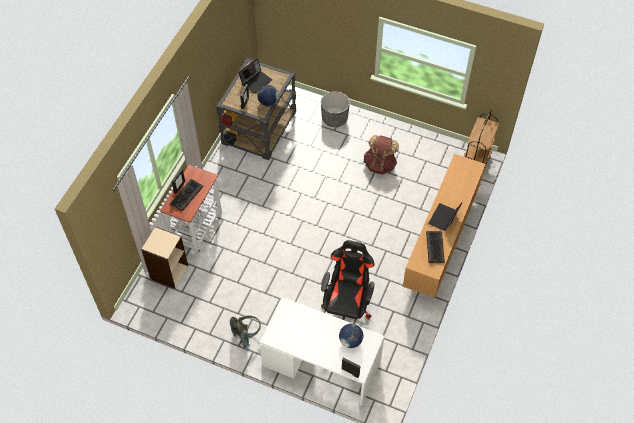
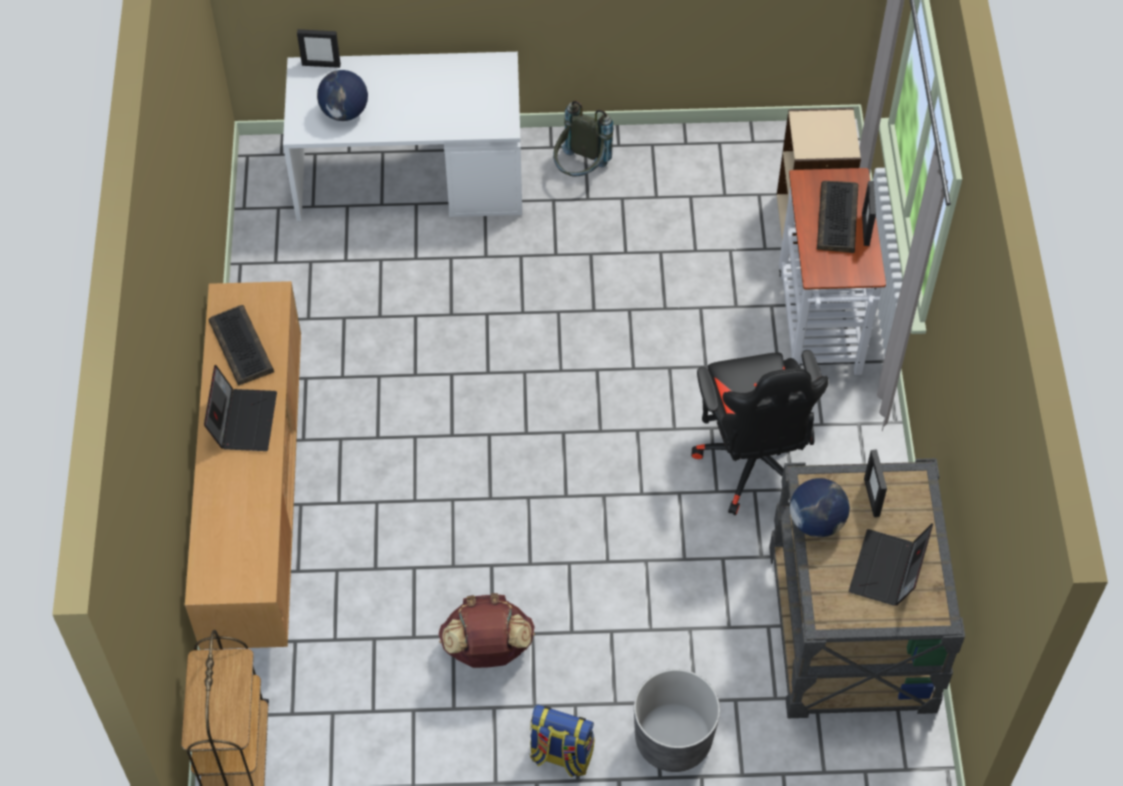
camera: 155 degrees right, 0 degrees up
black office chair [321,240,374,320] -> black office chair moved to [691,350,829,515]
none -> backpack [530,705,595,777]

